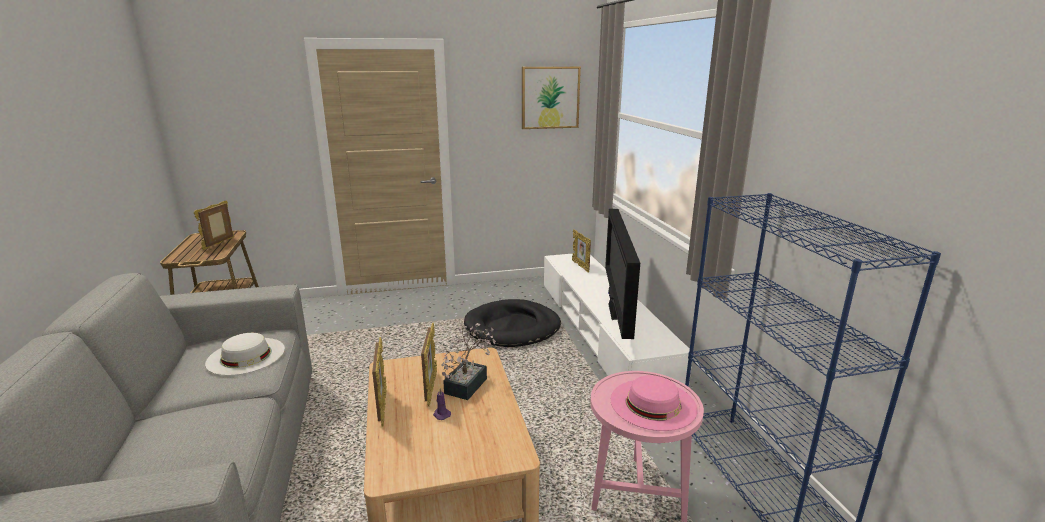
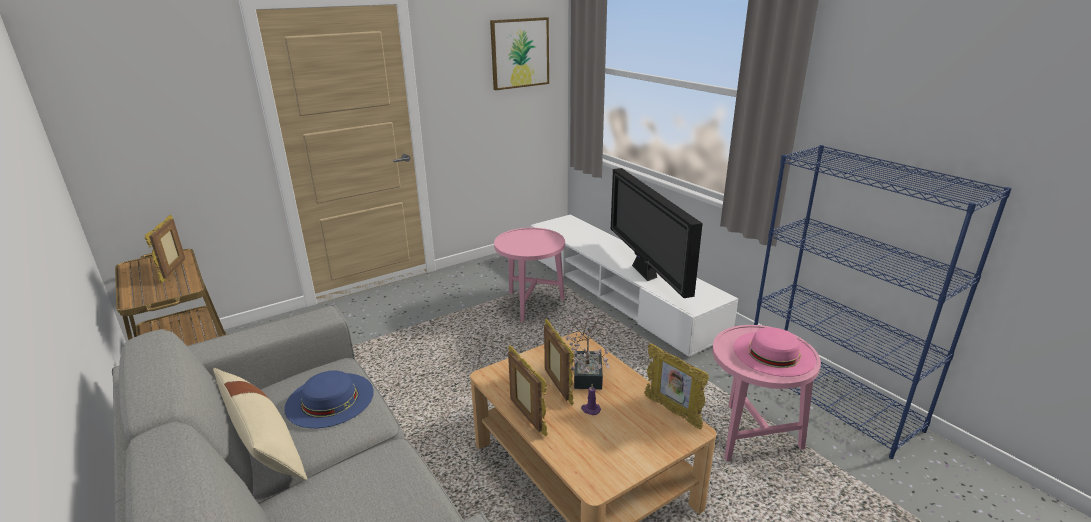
camera: 20 degrees left, 5 degrees up
white hat [205,333,285,375] -> blue hat [284,371,374,428]
black dog bed [464,299,561,347] -> pink side table [494,228,565,322]
picture frame [572,229,591,273] -> picture frame moved to [644,343,709,429]
none -> beige pillow [213,368,307,481]

